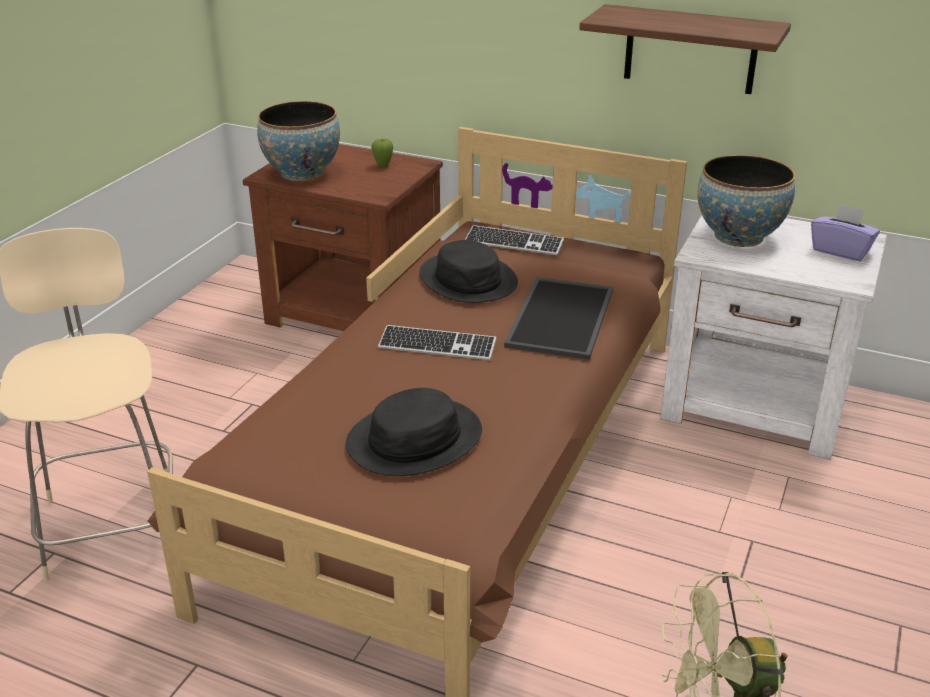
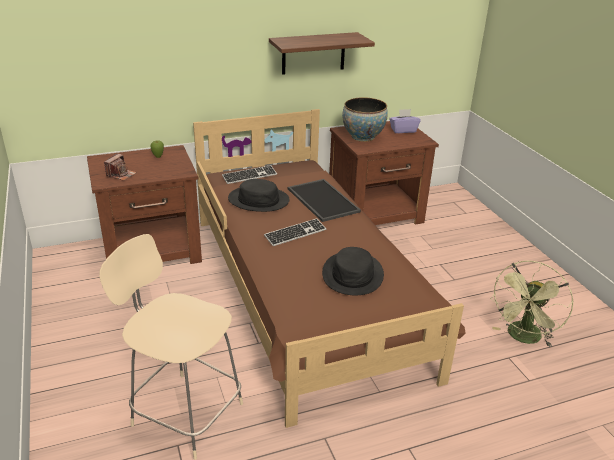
camera: 45 degrees left, 0 degrees up
bowl [257,101,340,181] -> camera [104,154,137,181]
white nightstand [660,215,887,460] -> brown nightstand [329,121,439,225]

